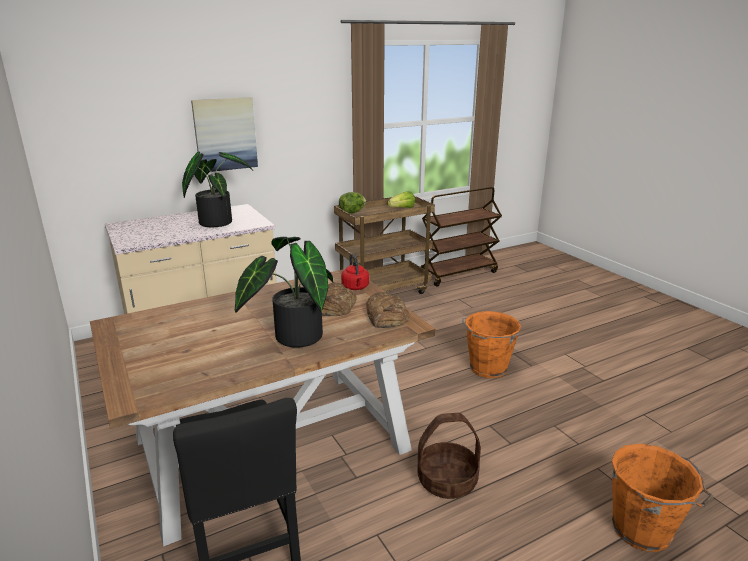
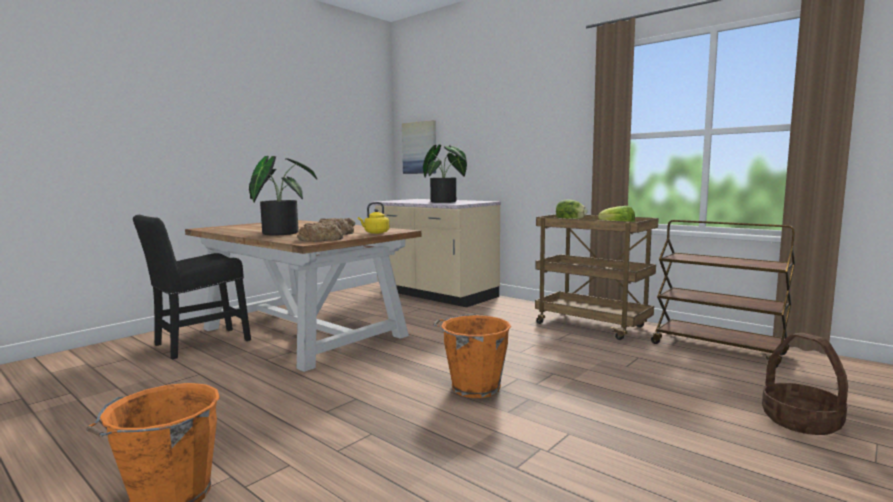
camera: 70 degrees right, 15 degrees down
picture [191,97,258,172] -> picture moved to [402,120,436,174]
red kettle [341,254,369,290] -> yellow kettle [358,202,389,234]
basket [417,413,481,499] -> basket moved to [762,333,848,435]

